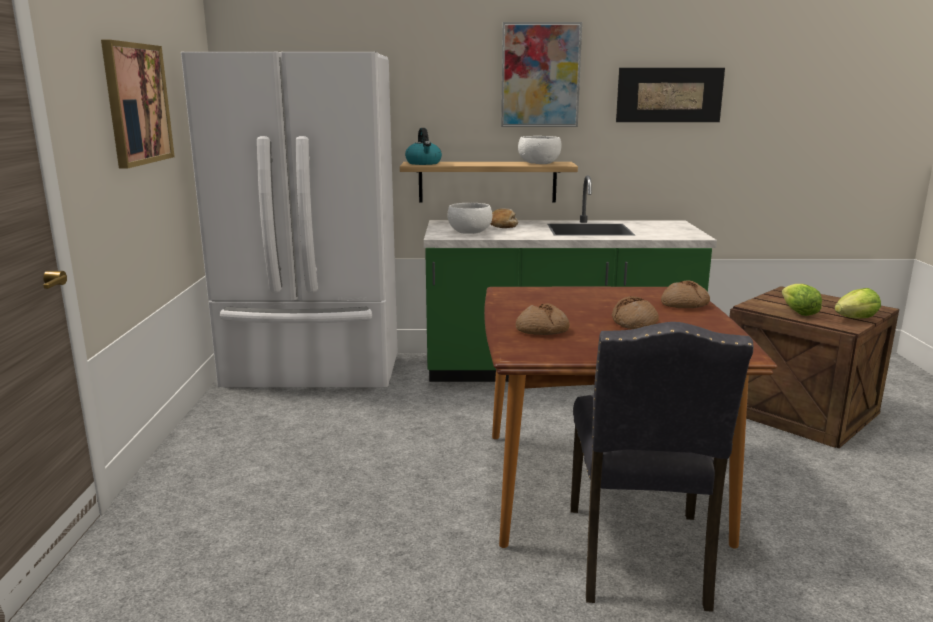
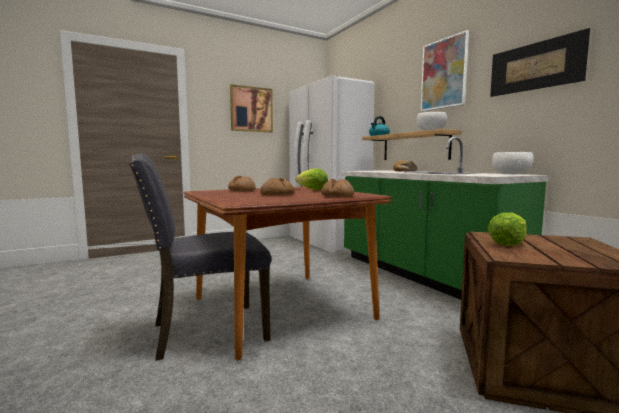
camera: 60 degrees right, 10 degrees down
white bowl [447,203,492,234] -> white bowl moved to [492,152,534,174]
lettuce [834,288,881,319] -> lettuce moved to [296,168,328,190]

